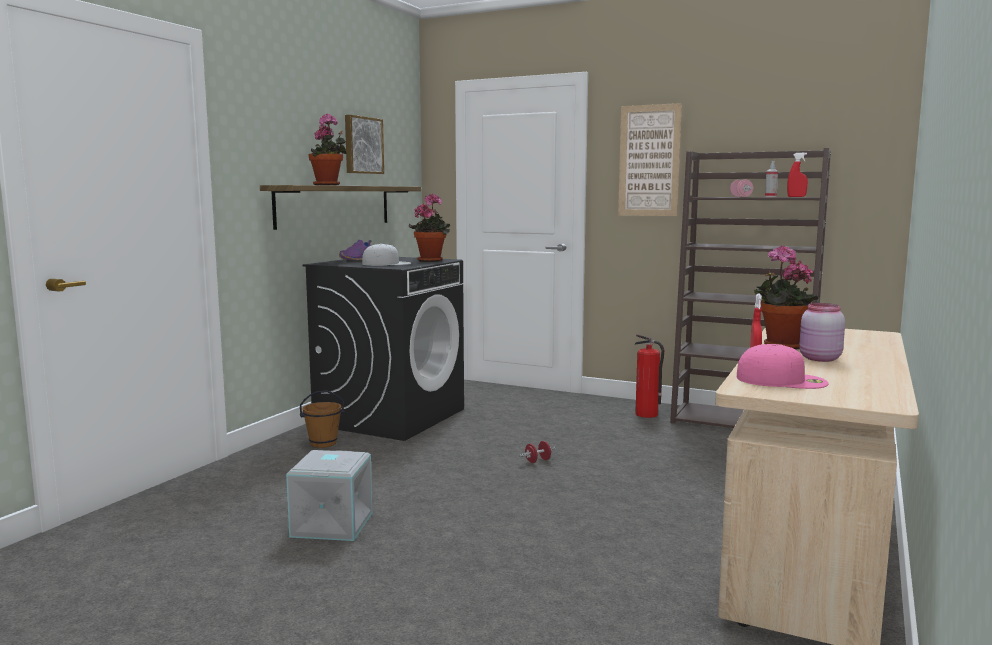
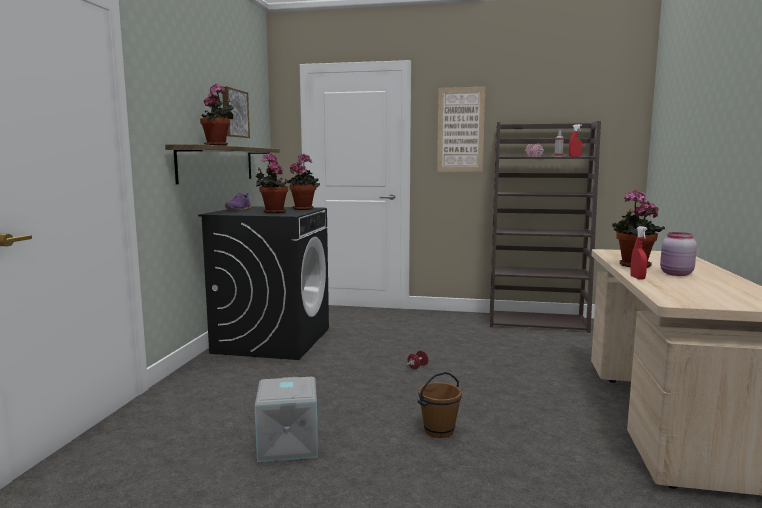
camera: 15 degrees left, 0 degrees up
brown bucket [300,391,344,448] -> brown bucket moved to [418,372,462,438]
white cap [362,243,411,266] -> potted plant [256,153,288,213]
fire extinguisher [635,334,664,418] -> none
pink cap [737,344,828,389] -> none

